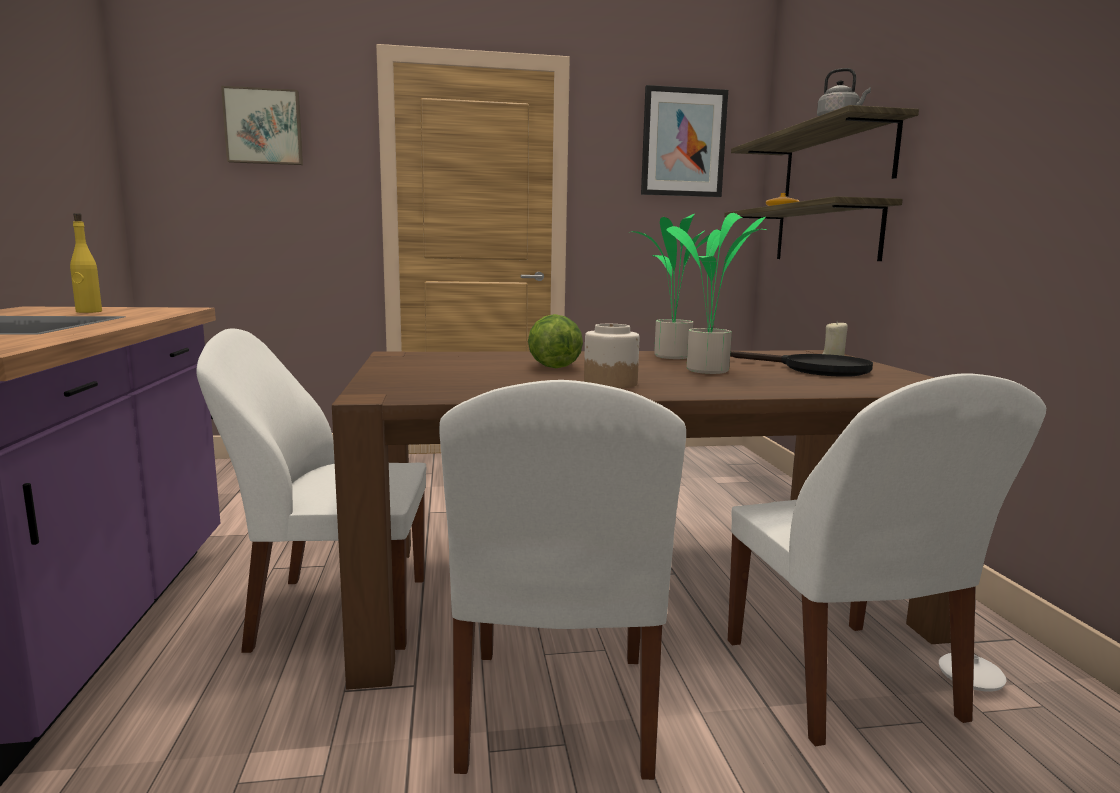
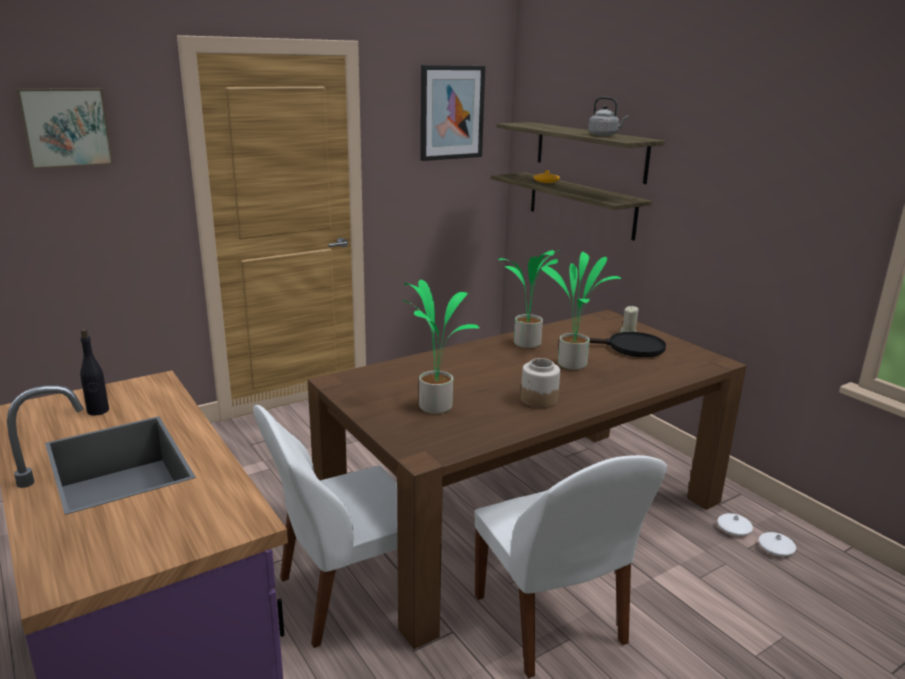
camera: 25 degrees left, 10 degrees up
yellow bottle [70,213,102,313] -> black bottle [80,329,109,416]
lettuce [528,314,583,368] -> none
white chair [728,373,1046,746] -> none
none -> potted plant [403,279,480,414]
none -> white vase [759,532,796,556]

